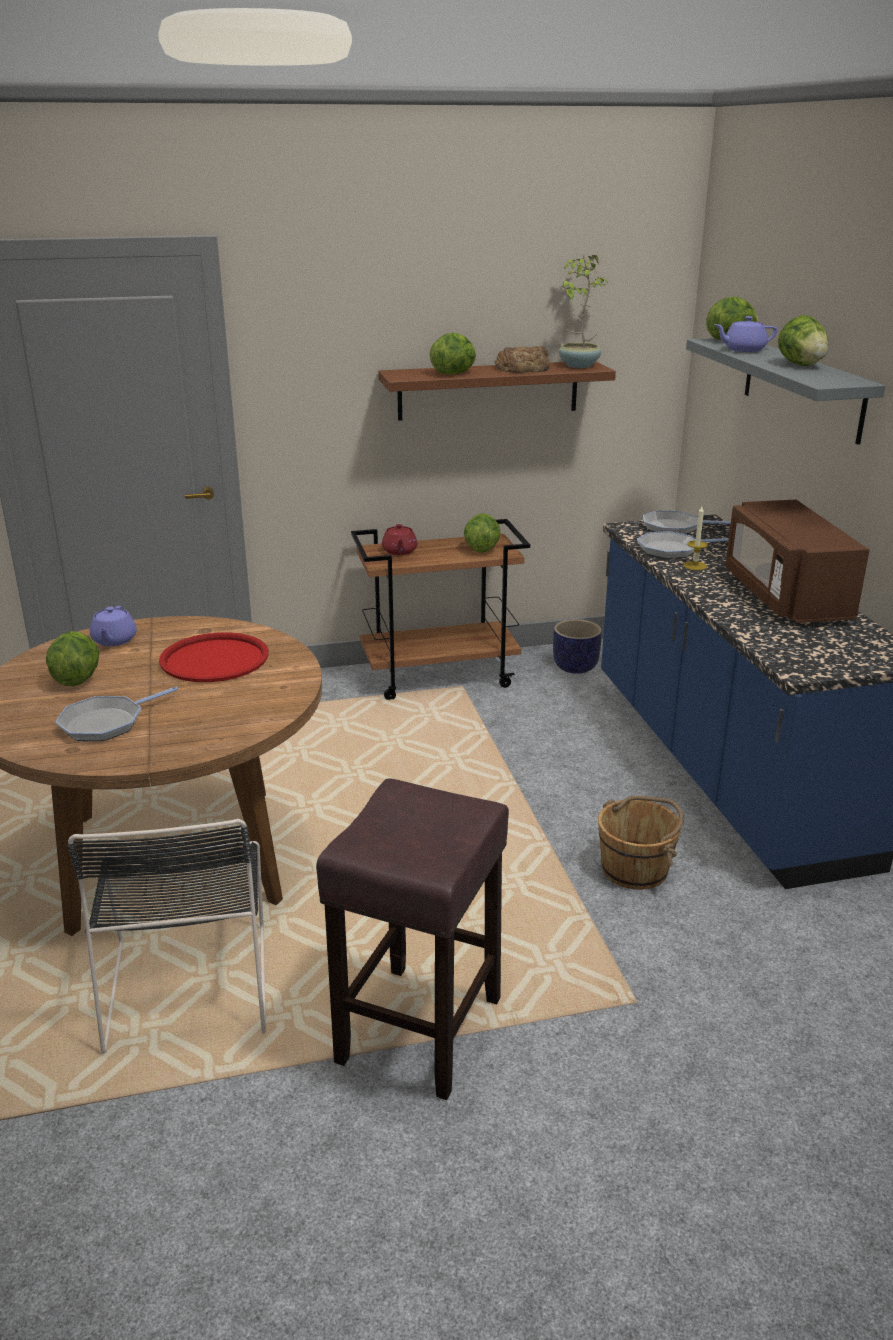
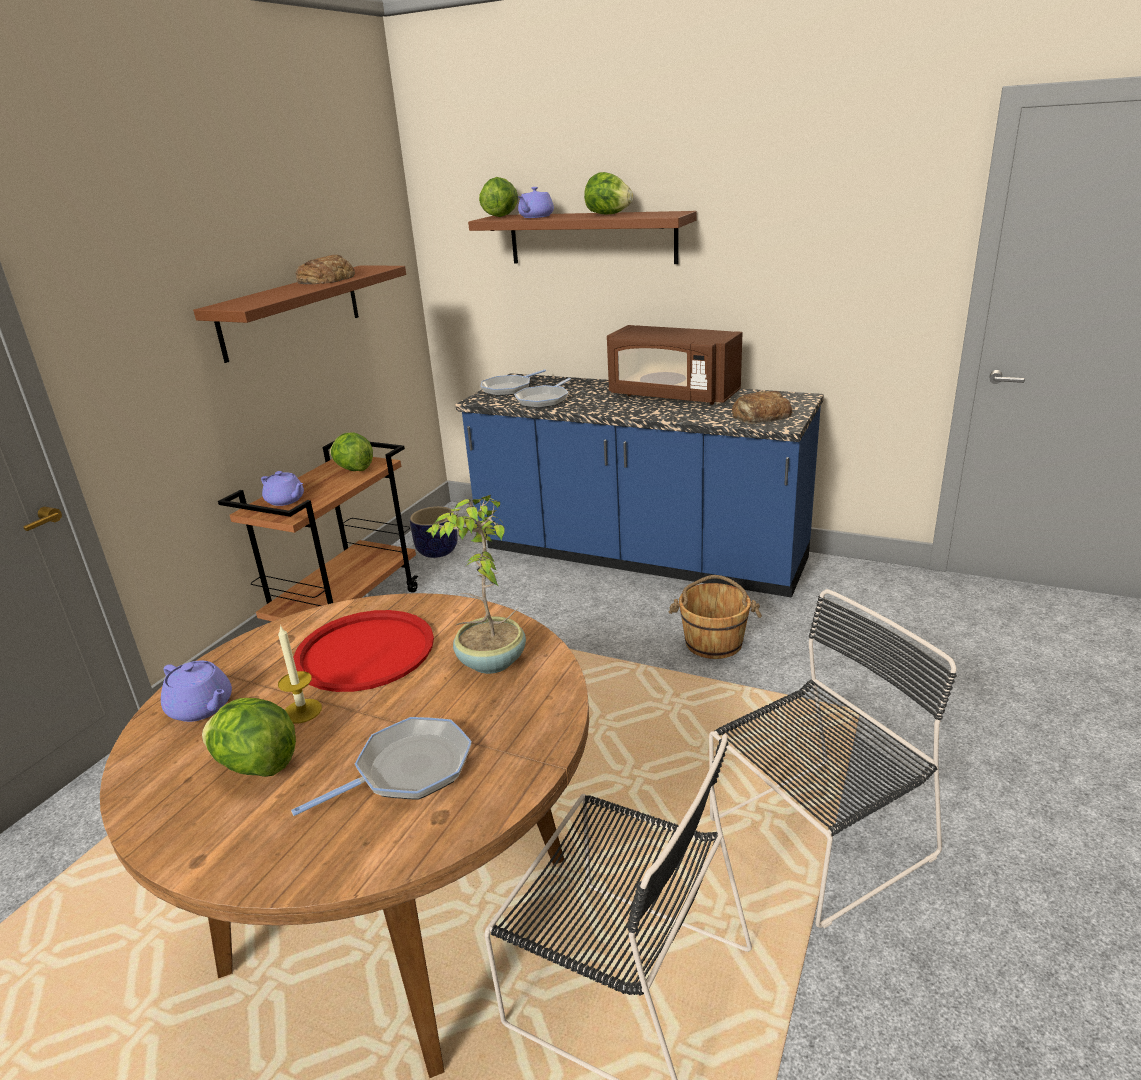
camera: 50 degrees left, 0 degrees up
frying pan [55,687,178,741] -> frying pan turned 120 degrees counterclockwise [291,717,472,816]
brown stool [316,778,509,1100] -> black chair [709,589,957,928]
red teapot [382,524,417,555] -> purple teapot [261,471,304,506]
lettuce [430,333,476,375] -> none
potted plant [558,254,609,368] -> potted plant moved to [426,495,526,674]
candle [683,506,708,570] -> candle moved to [278,625,322,724]
grey shelf [686,338,885,445] -> brown shelf [468,211,697,264]
none -> bread [732,391,792,424]

